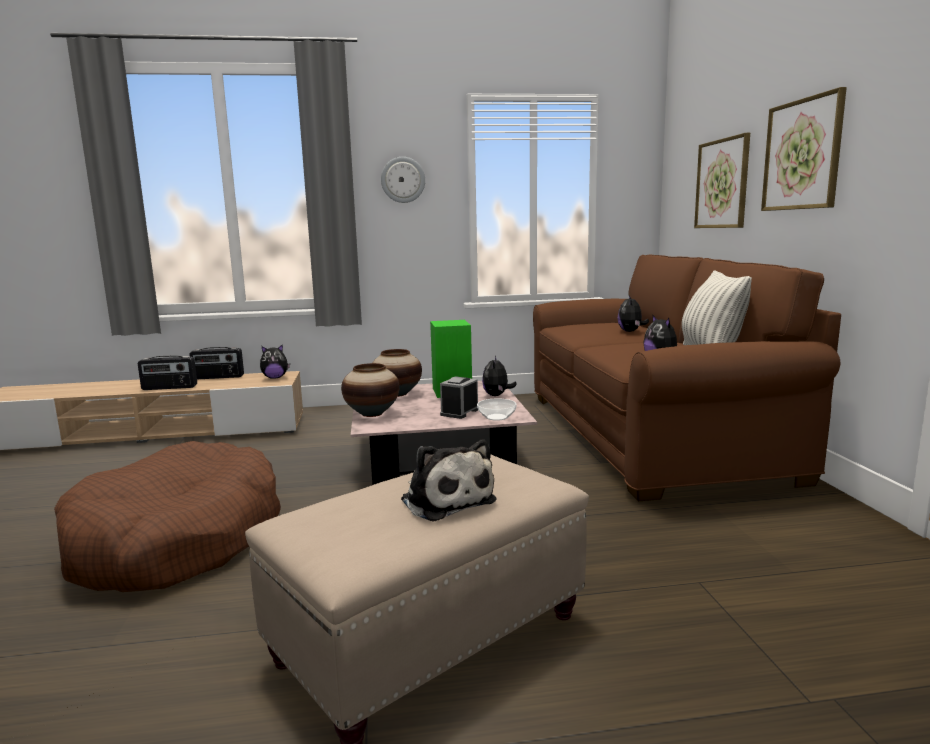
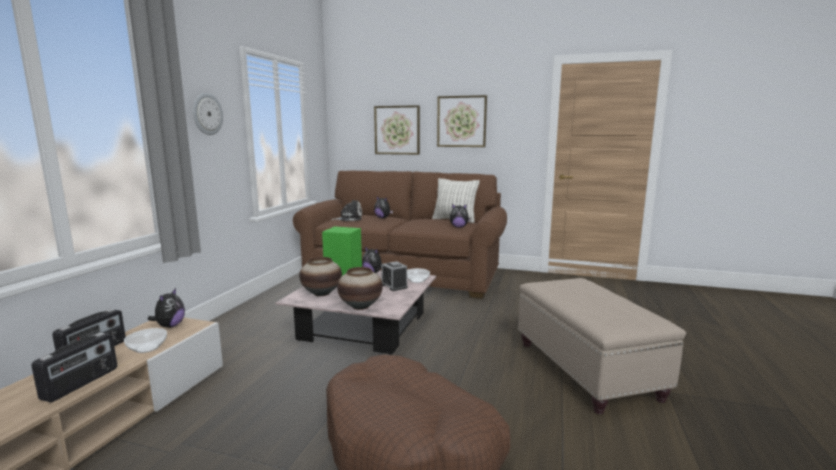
camera: 65 degrees left, 0 degrees up
plush toy [401,439,497,522] -> plush toy moved to [331,200,362,221]
none -> bowl [124,328,167,353]

